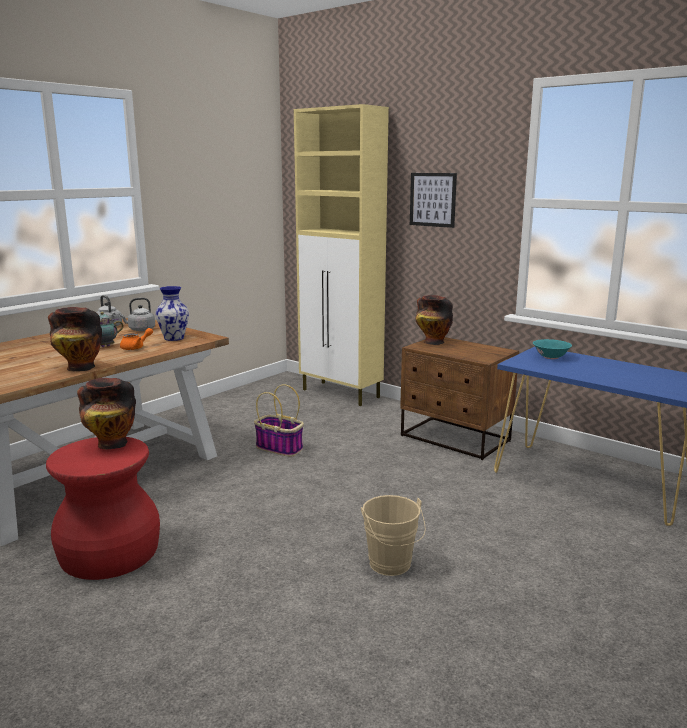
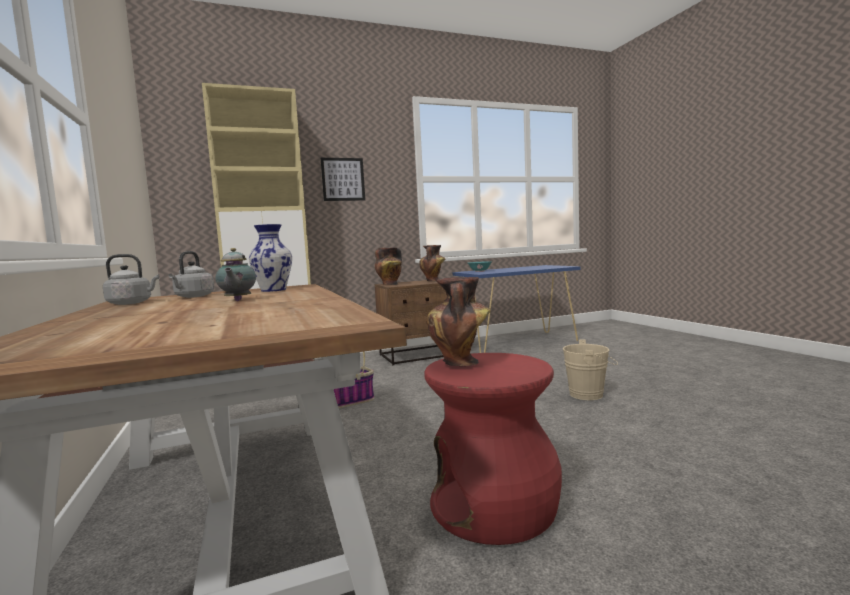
camera: 60 degrees left, 10 degrees down
vase [48,307,102,371] -> vase moved to [420,245,445,281]
orange teapot [120,328,153,350] -> none

